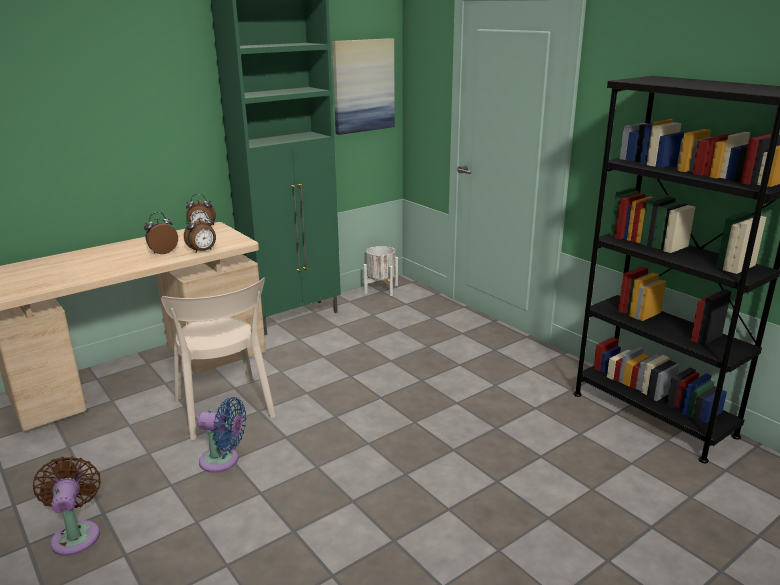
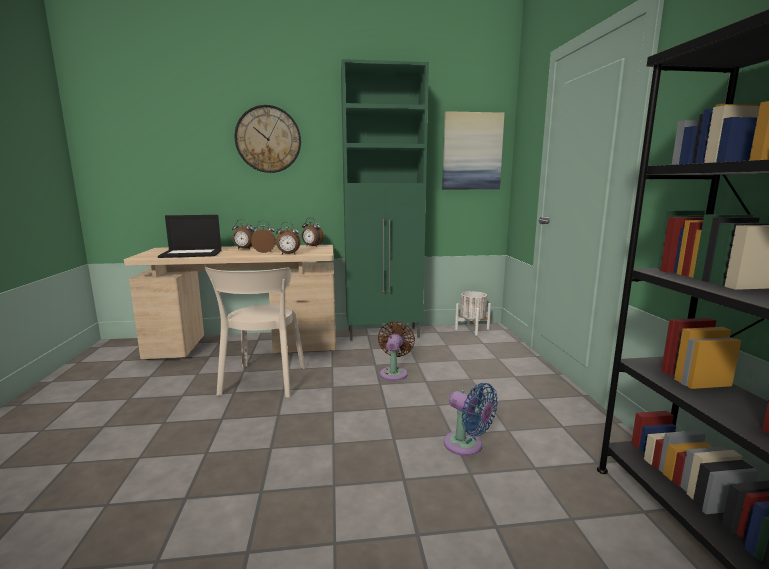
camera: 30 degrees right, 10 degrees down
brown fan [33,456,101,556] -> brown fan moved to [378,321,415,381]
blue fan [197,397,246,473] -> blue fan moved to [444,383,498,456]
none -> laptop [158,215,222,258]
none -> alarm clock [232,219,255,249]
none -> wall clock [235,105,301,173]

